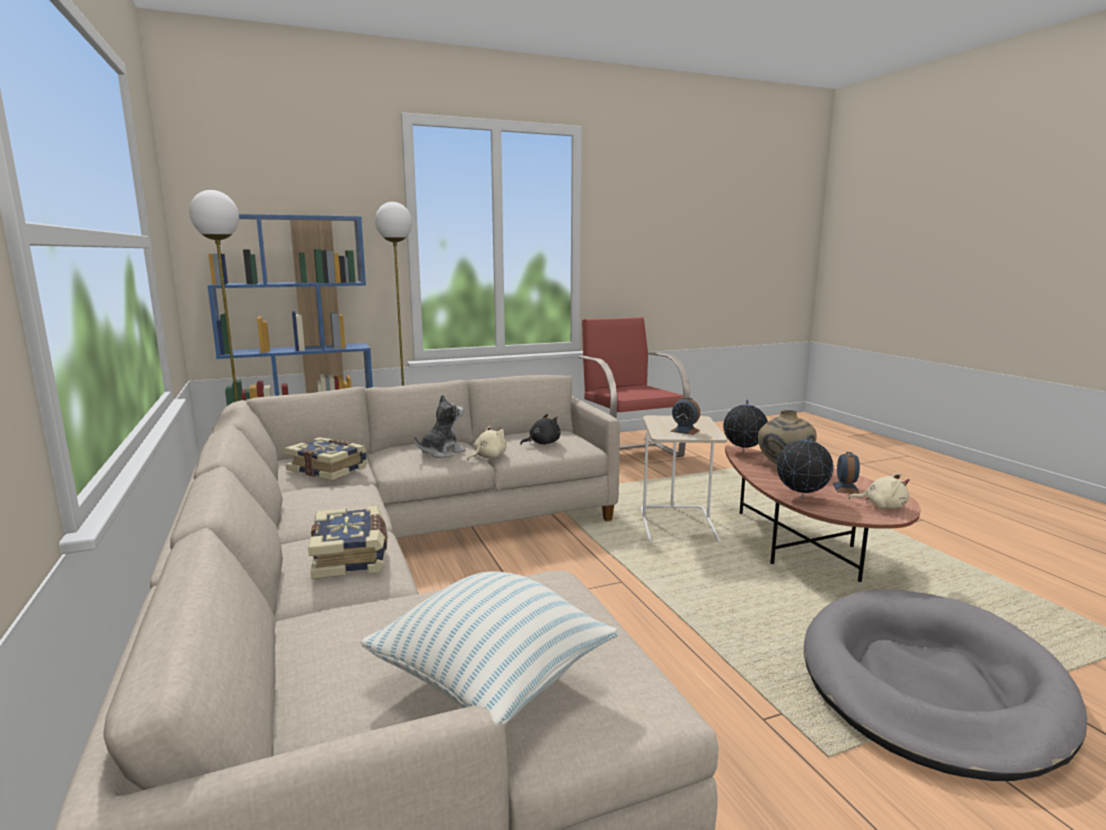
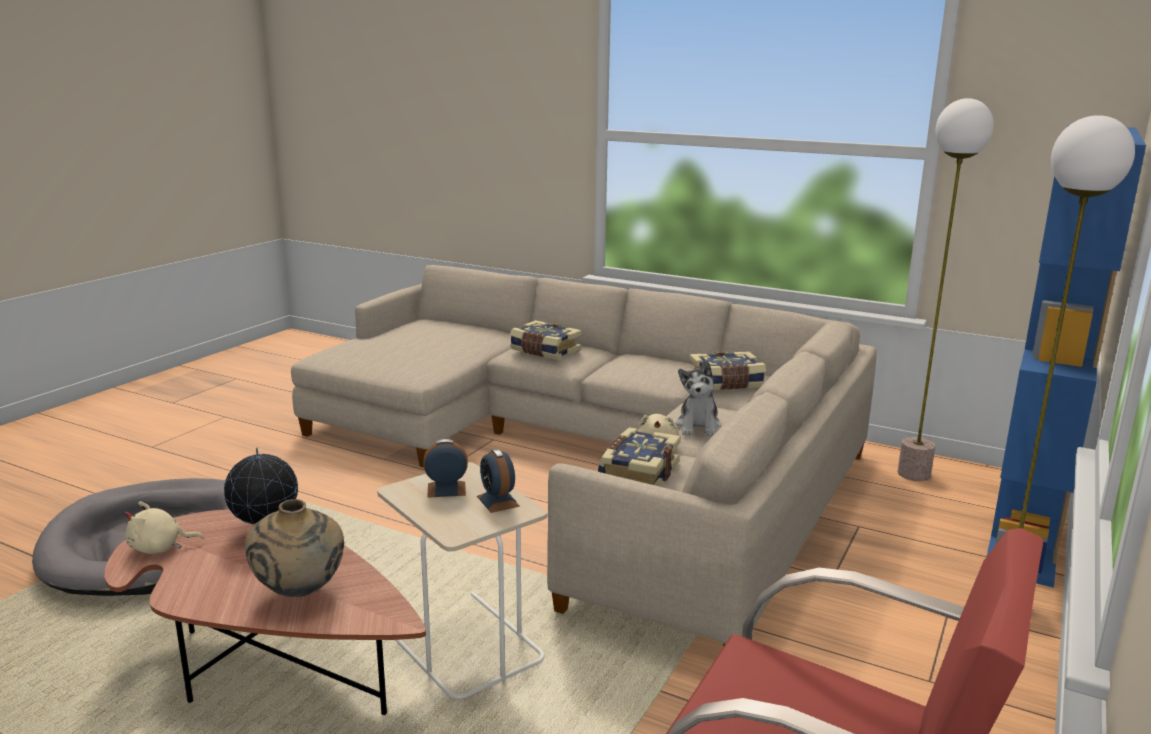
camera: 140 degrees right, 5 degrees up
pillow [360,571,618,725] -> none
black plush toy [520,414,560,445] -> book [597,427,681,487]
globe [723,400,768,453] -> none
alarm clock [832,452,860,494] -> alarm clock moved to [477,449,520,513]

